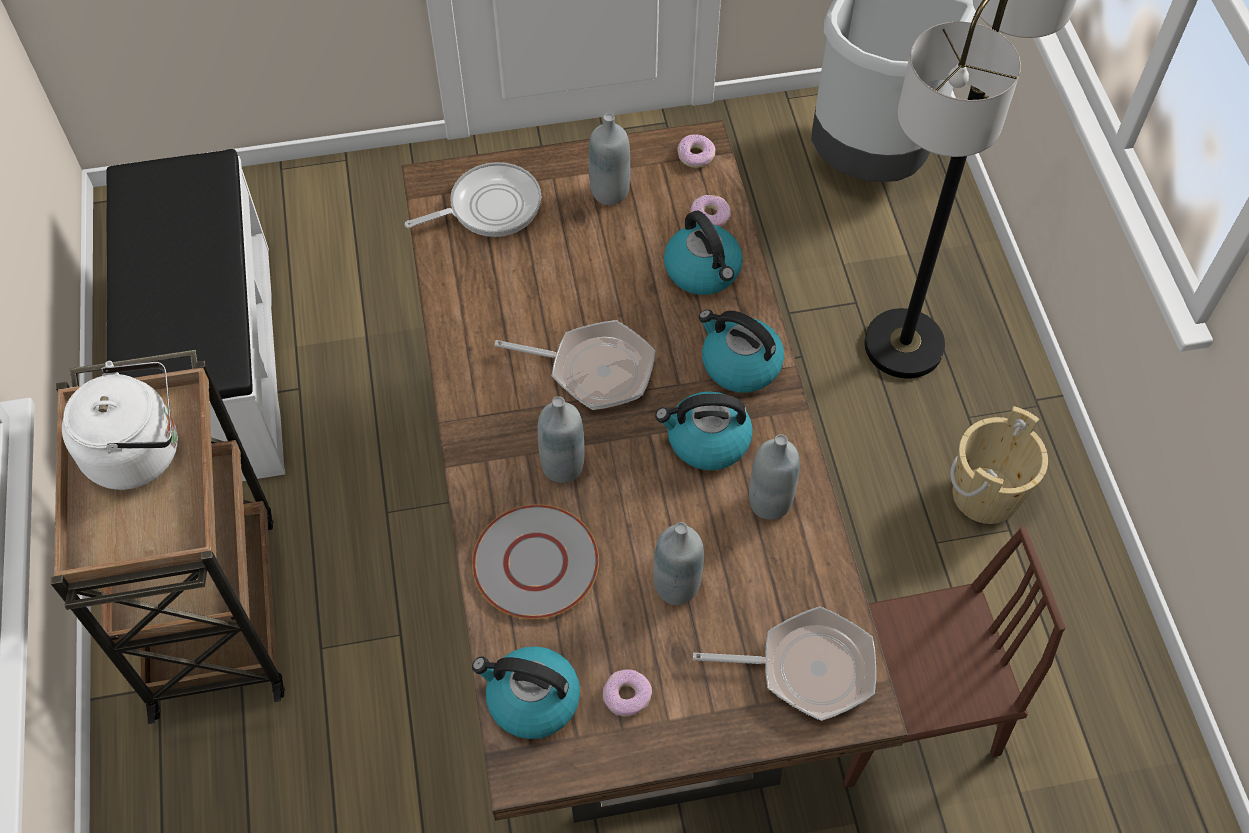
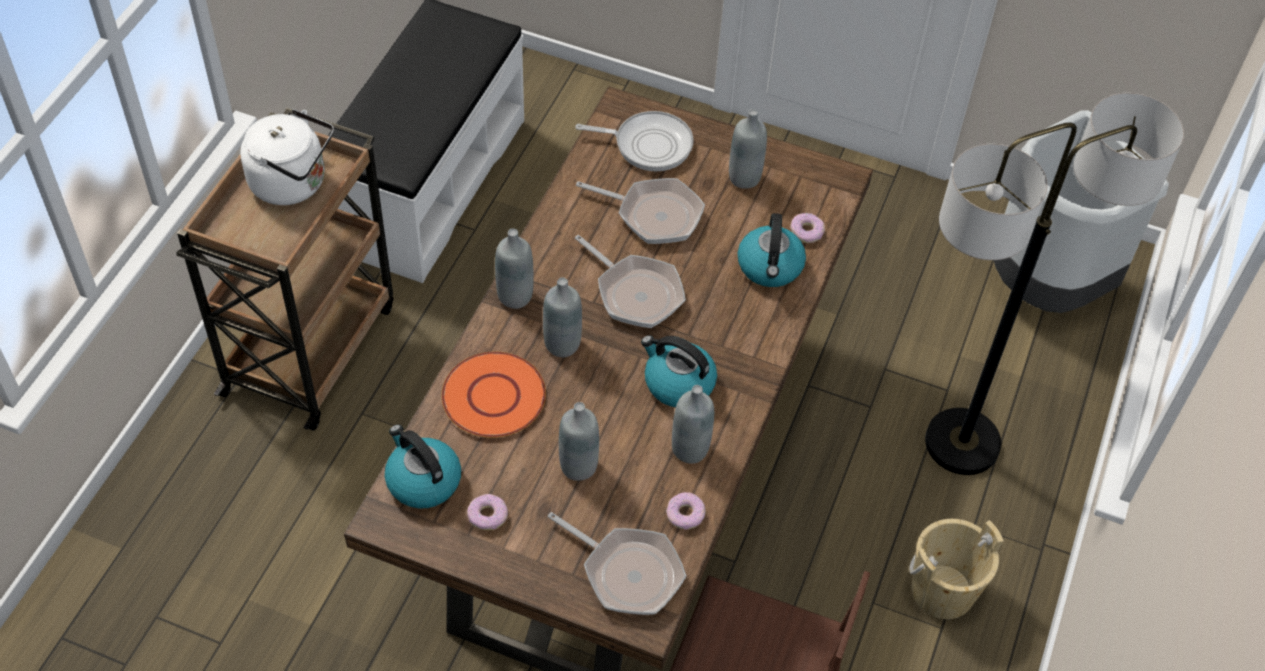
camera: 30 degrees right, 5 degrees down
grey plate [472,505,599,619] -> orange plate [441,352,546,438]
donut [677,134,715,168] -> donut moved to [666,492,706,530]
kettle [698,310,784,393] -> none
none -> grey bottle [495,228,534,309]
none -> frying pan [576,178,705,244]

